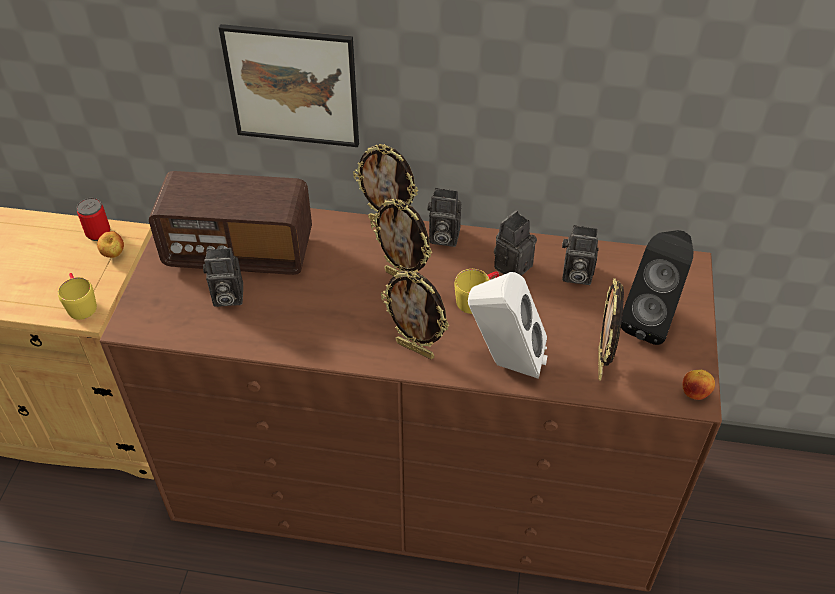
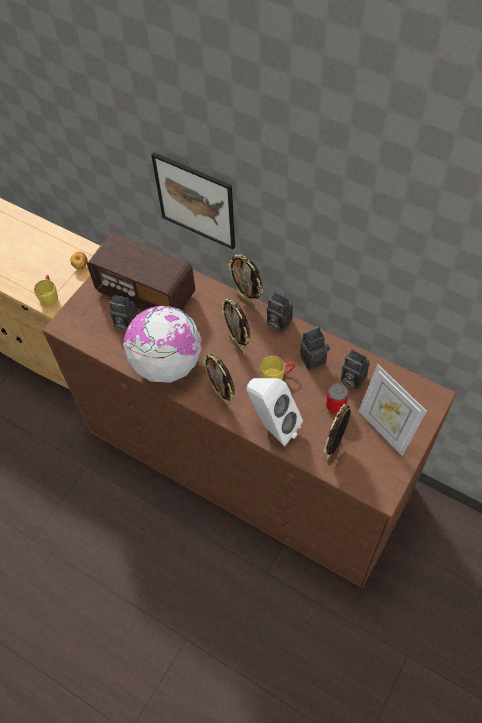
camera: 25 degrees right, 10 degrees up
can [76,198,110,241] -> can moved to [326,383,348,414]
black speaker [621,230,693,345] -> picture frame [358,364,426,456]
apple [682,370,715,400] -> none
none -> globe [123,306,202,383]

